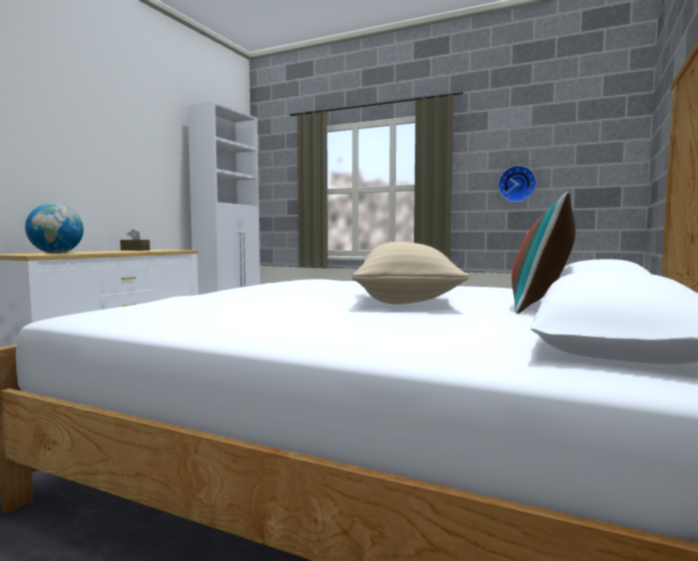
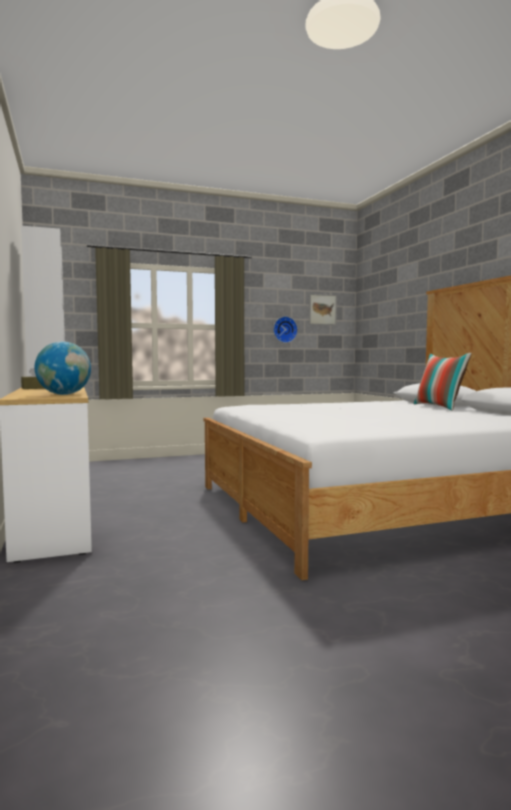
camera: 45 degrees left, 0 degrees up
beige pillow [352,242,469,304] -> none
none -> picture [309,294,337,325]

